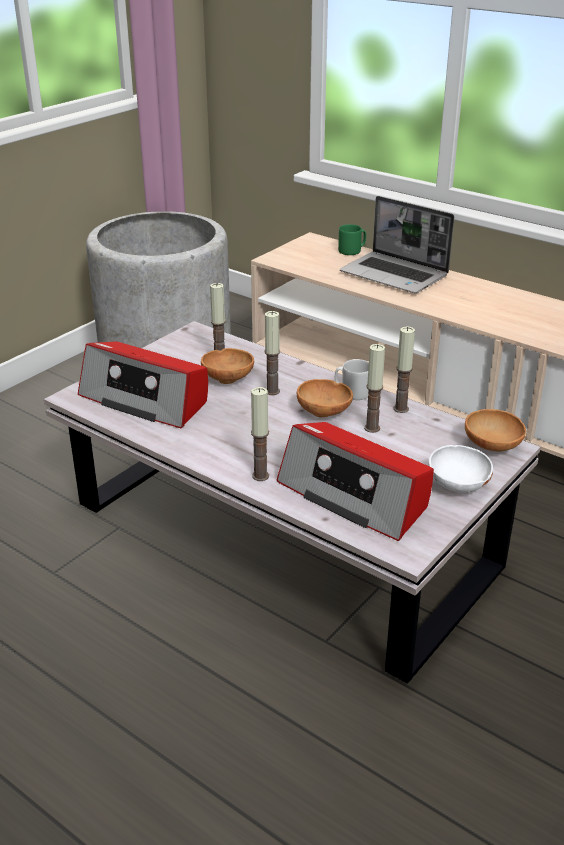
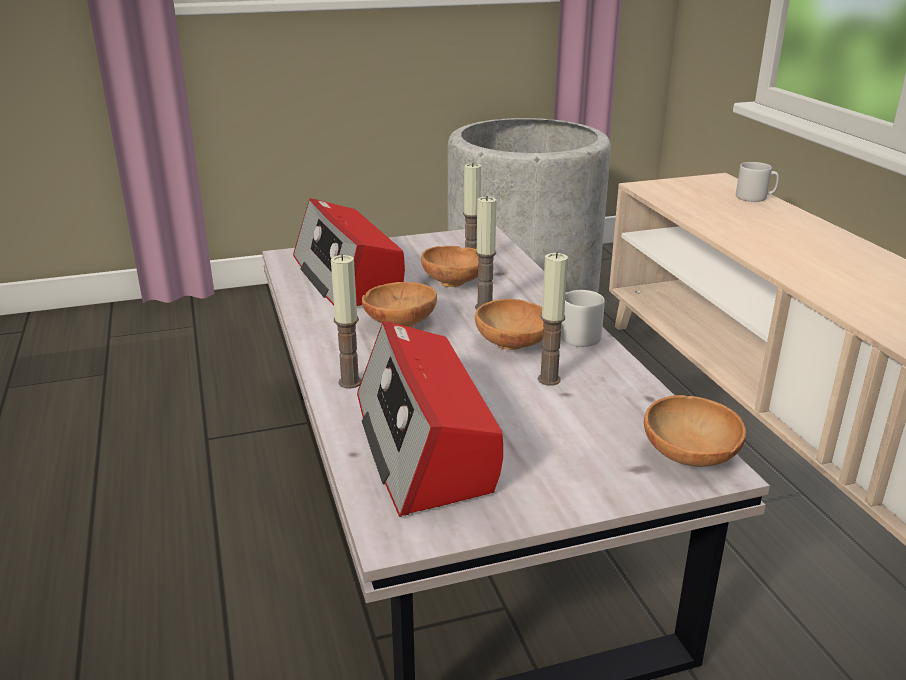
camera: 35 degrees right, 5 degrees down
green mug [338,224,366,255] -> grey mug [736,162,779,202]
laptop [340,196,454,293] -> none
candle [394,327,415,413] -> none
white bowl [428,445,493,492] -> none
none -> brown bowl [362,282,437,328]

